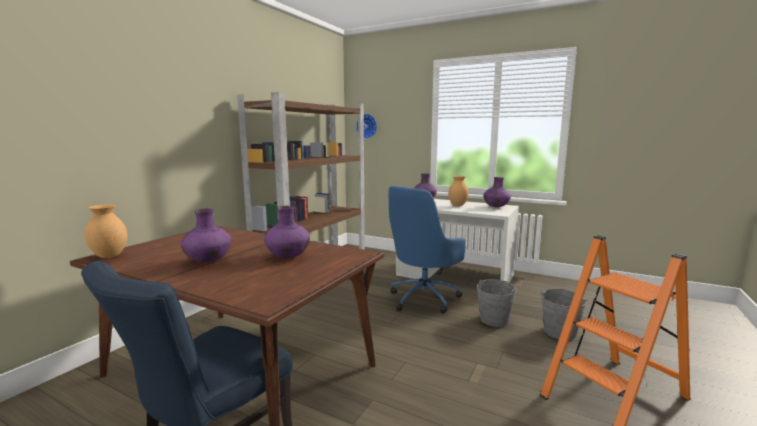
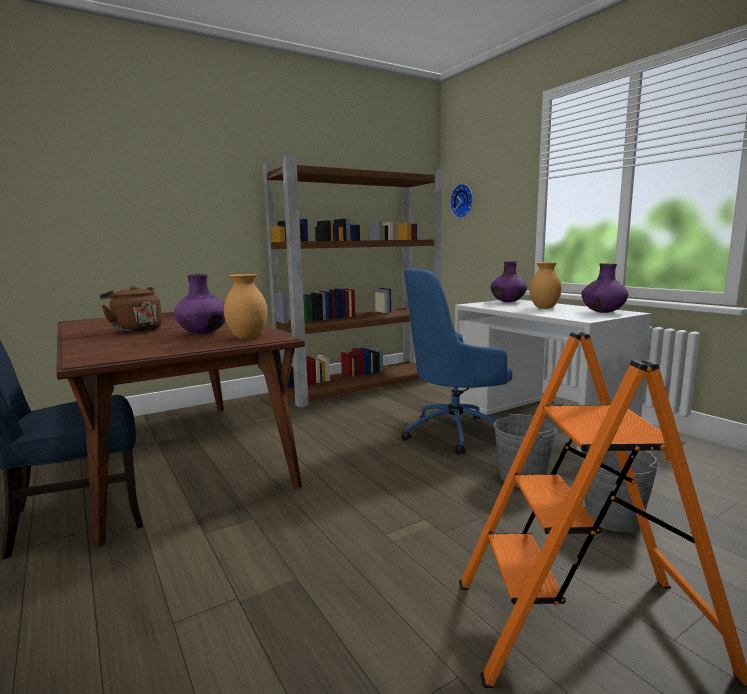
camera: 30 degrees right, 0 degrees up
brown vase [85,204,127,258] -> brown vase moved to [224,274,268,339]
purple vase [181,208,232,263] -> brown kettle [100,286,162,333]

